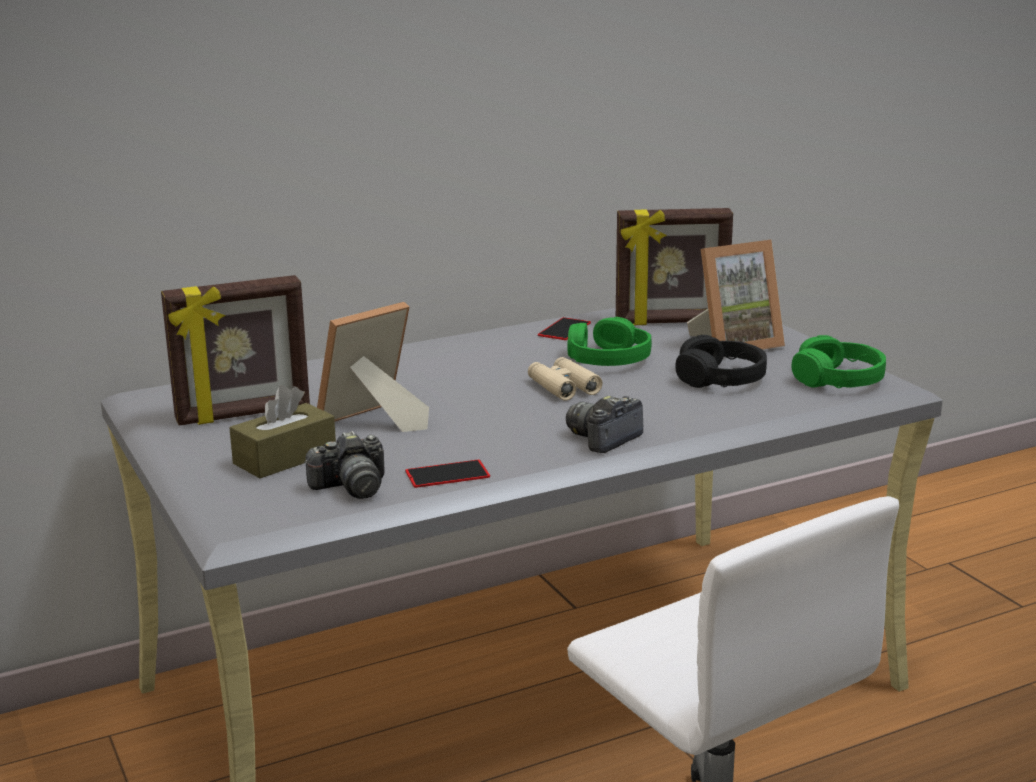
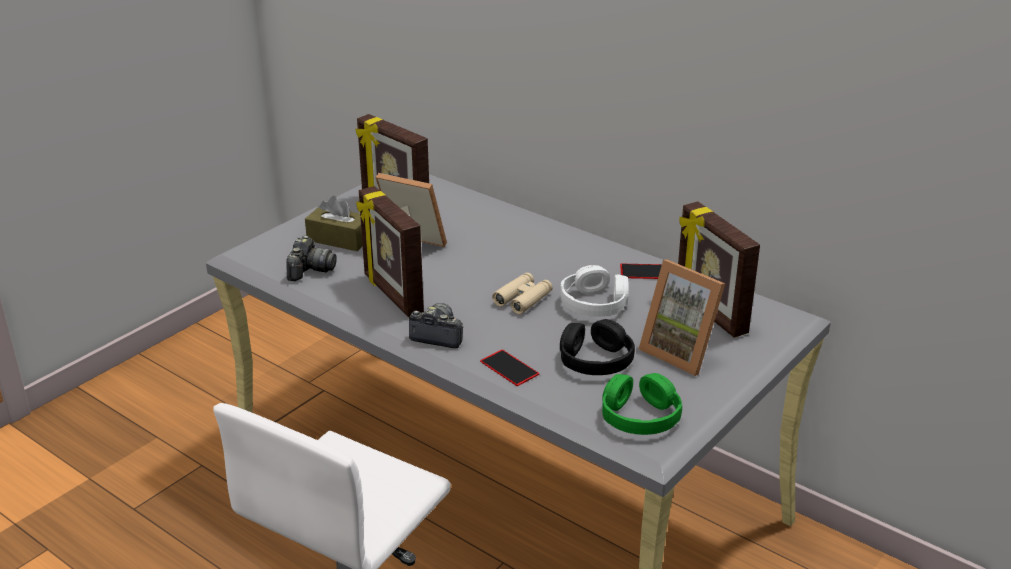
camera: 65 degrees right, 10 degrees up
camera [304,431,385,499] -> camera turned 120 degrees counterclockwise [286,235,337,281]
phone [405,460,490,488] -> phone moved to [480,349,539,386]
green headphones [568,317,652,366] -> white headphones [560,265,629,317]
none -> picture frame [356,186,424,317]

